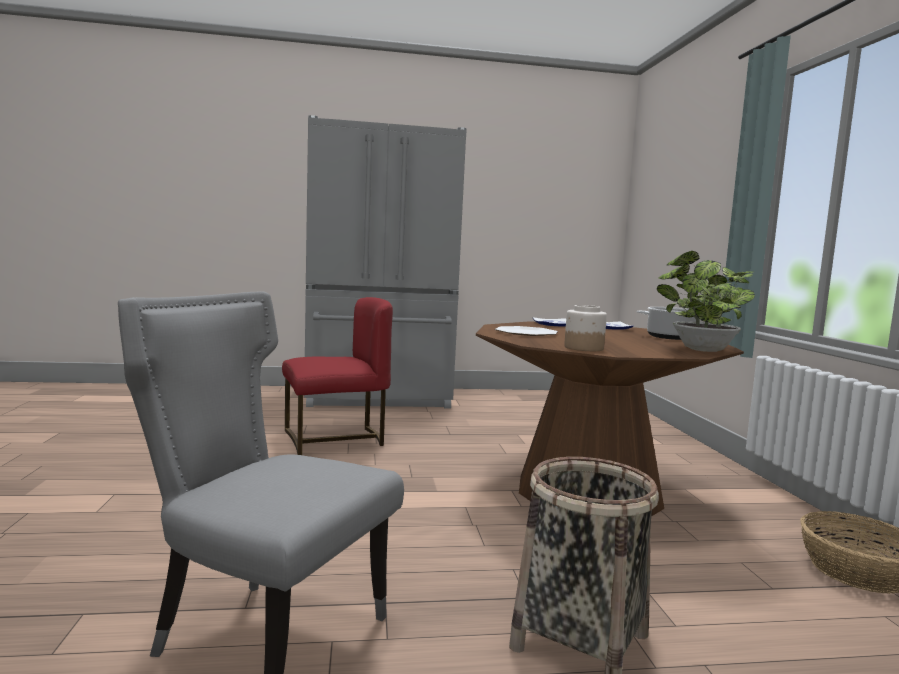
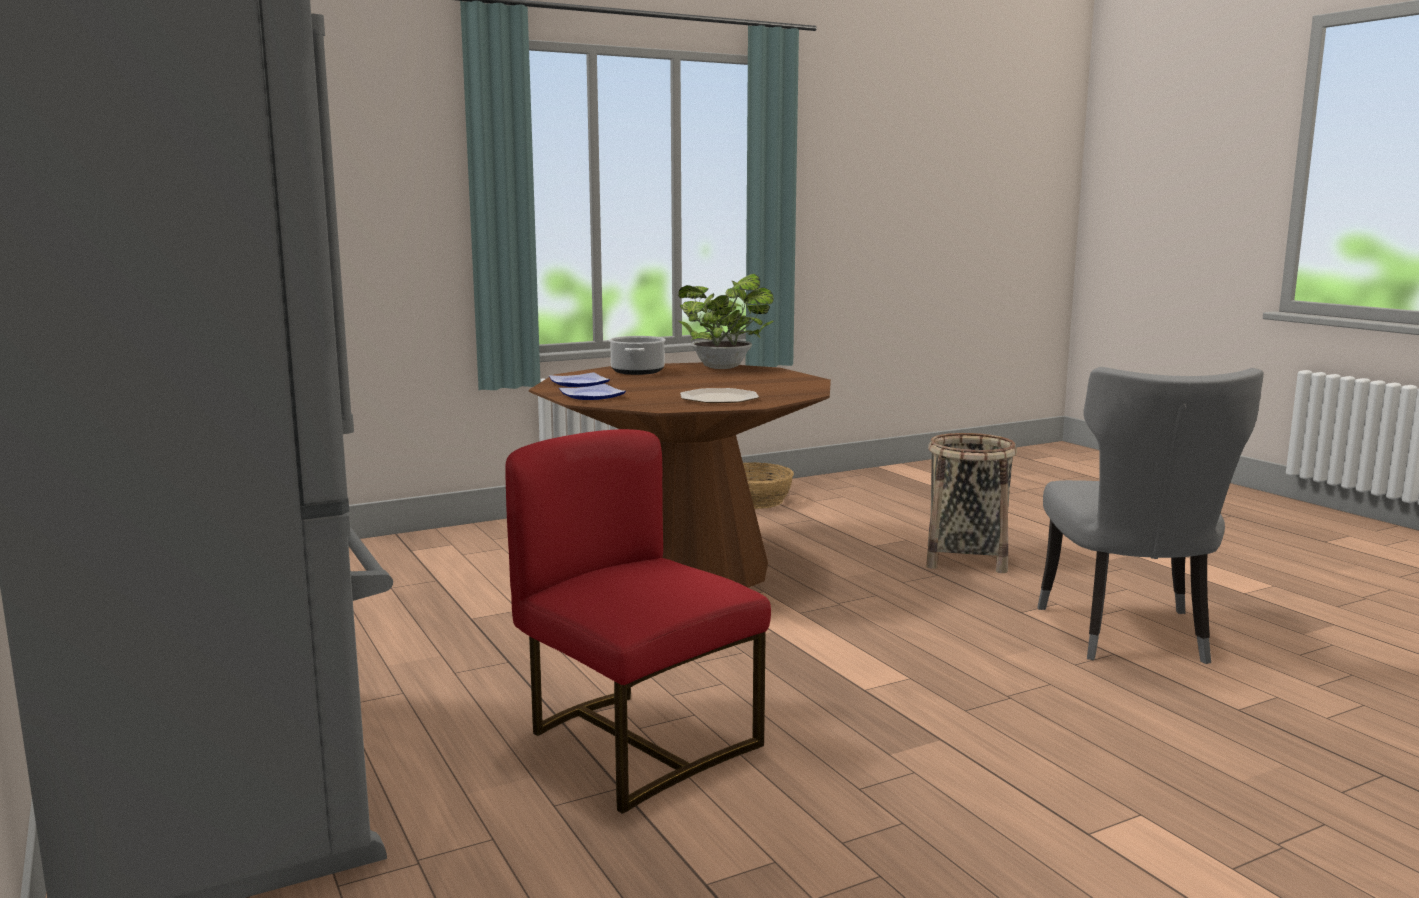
camera: 110 degrees left, 5 degrees up
jar [564,305,607,351] -> none

